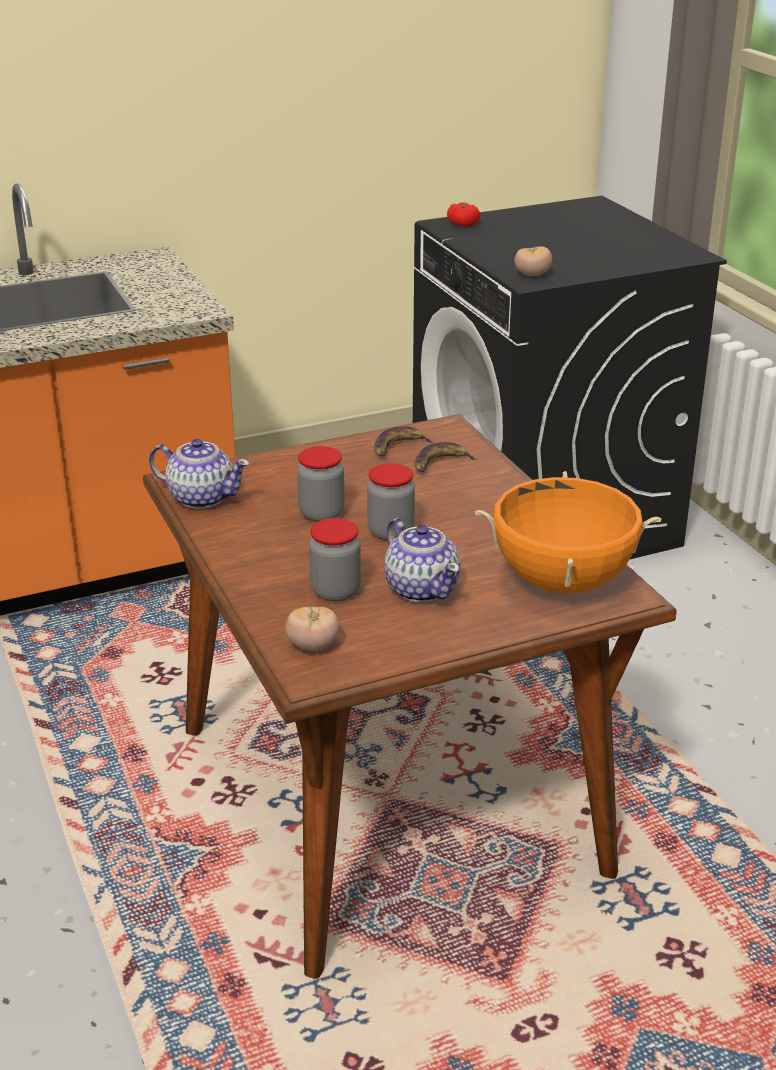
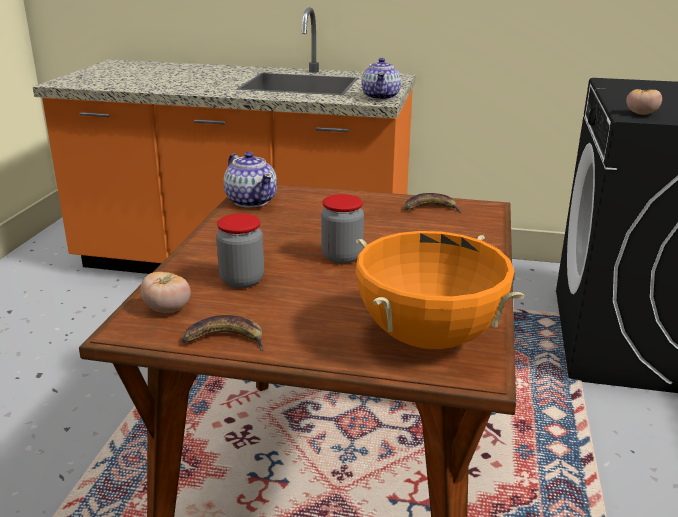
camera: 35 degrees right, 5 degrees down
jar [297,446,345,522] -> none
teapot [385,518,460,603] -> teapot moved to [361,58,401,100]
banana [415,442,478,472] -> banana moved to [182,315,264,350]
tomato [447,202,480,227] -> none

